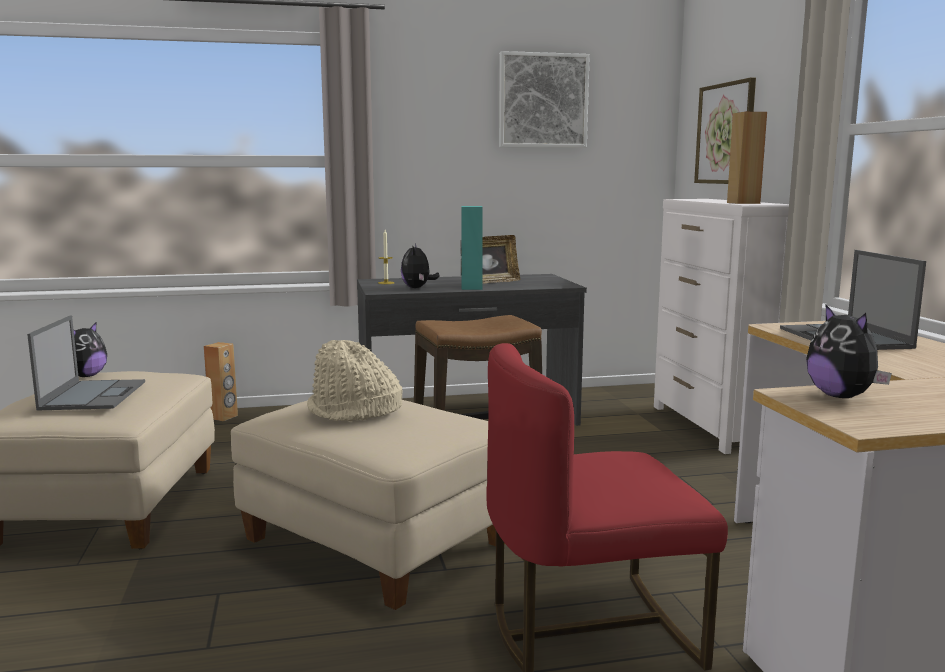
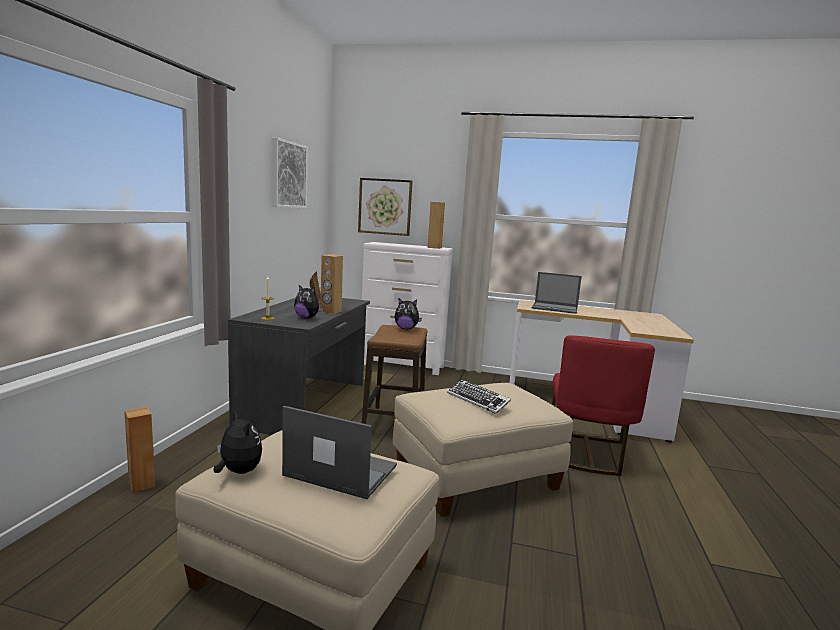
camera: 65 degrees left, 0 degrees up
beige hat [307,340,402,421] -> keyboard [447,380,511,414]
turquoise speaker [461,206,483,290] -> brown speaker [320,254,343,314]
plush toy [806,304,892,398] -> plush toy moved to [395,298,422,329]

